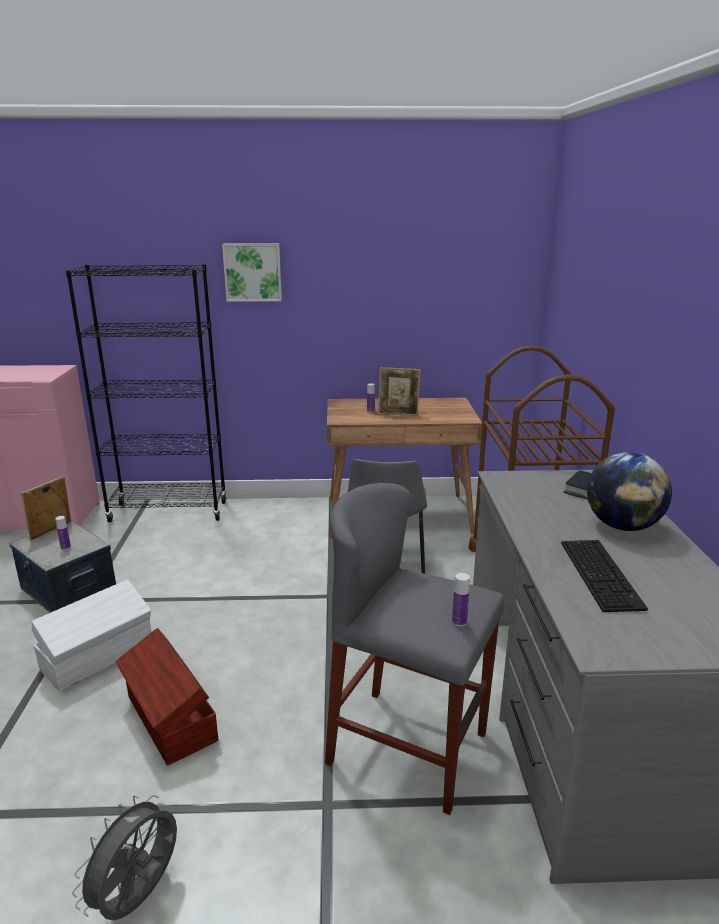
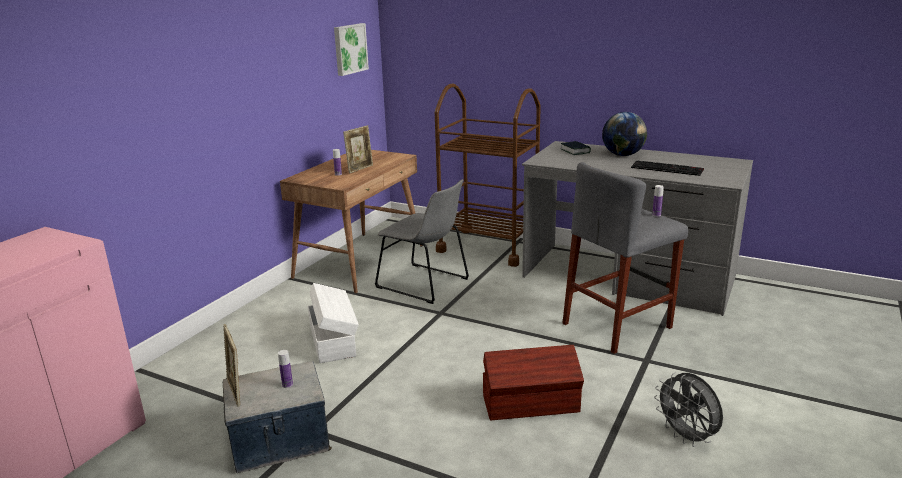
camera: 60 degrees left, 0 degrees up
white storage box [32,579,152,691] -> white storage box moved to [308,283,359,363]
black bookcase [66,264,227,523] -> none
picture [222,243,282,302] -> picture moved to [334,23,369,76]

